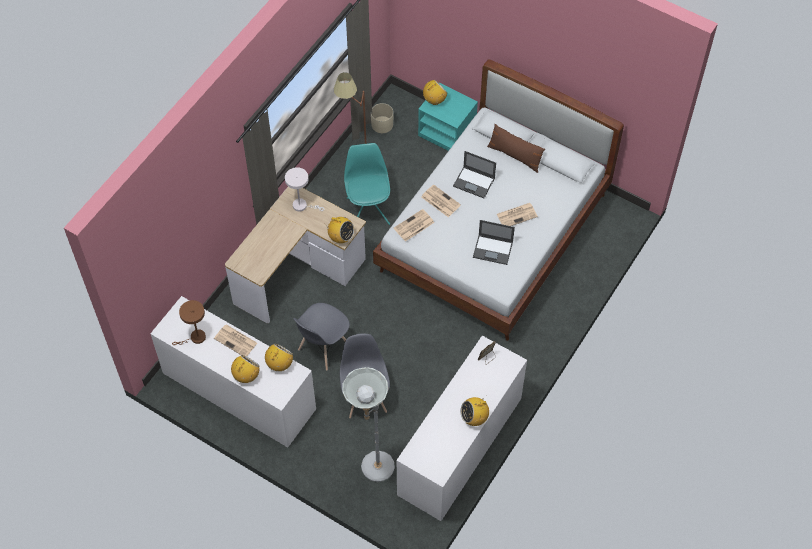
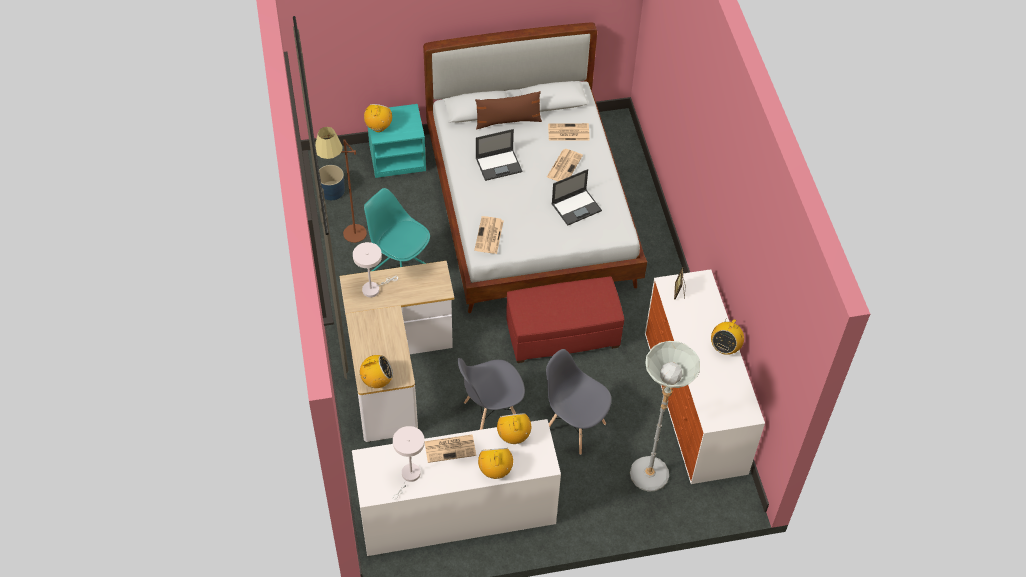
camera: 45 degrees left, 5 degrees down
brown table lamp [172,300,206,345] -> white table lamp [392,426,425,500]
grey chair [293,303,350,371] -> grey chair turned 75 degrees clockwise [458,358,525,430]
radio [324,217,354,243] -> radio moved to [360,355,393,388]
beige planter [371,103,393,133] -> blue planter [319,165,345,200]
newspaper [422,185,461,217] -> newspaper moved to [548,123,590,141]
none -> red ottoman [506,276,624,363]

